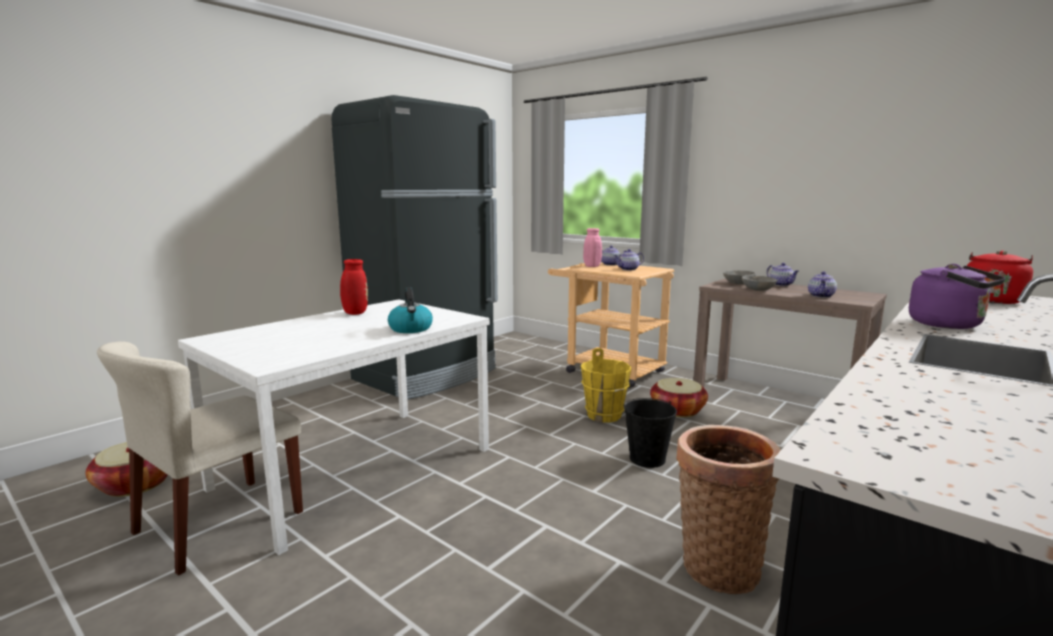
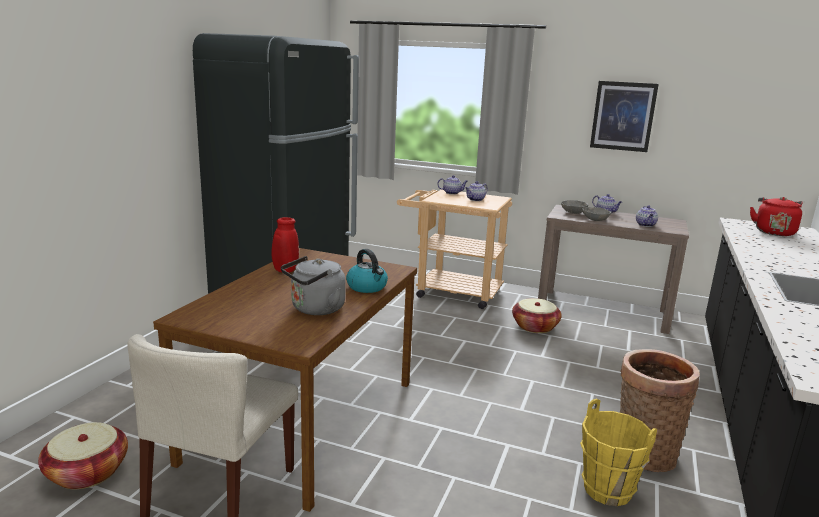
camera: 20 degrees left, 5 degrees up
white dining table [178,299,490,555] -> brown dining table [153,248,417,512]
yellow bucket [581,348,631,422] -> yellow bucket moved to [580,399,657,506]
pink vase [583,228,602,267] -> none
black bucket [624,398,677,468] -> none
purple kettle [909,264,1006,329] -> none
none -> grey kettle [281,256,346,315]
none -> picture [590,81,659,152]

